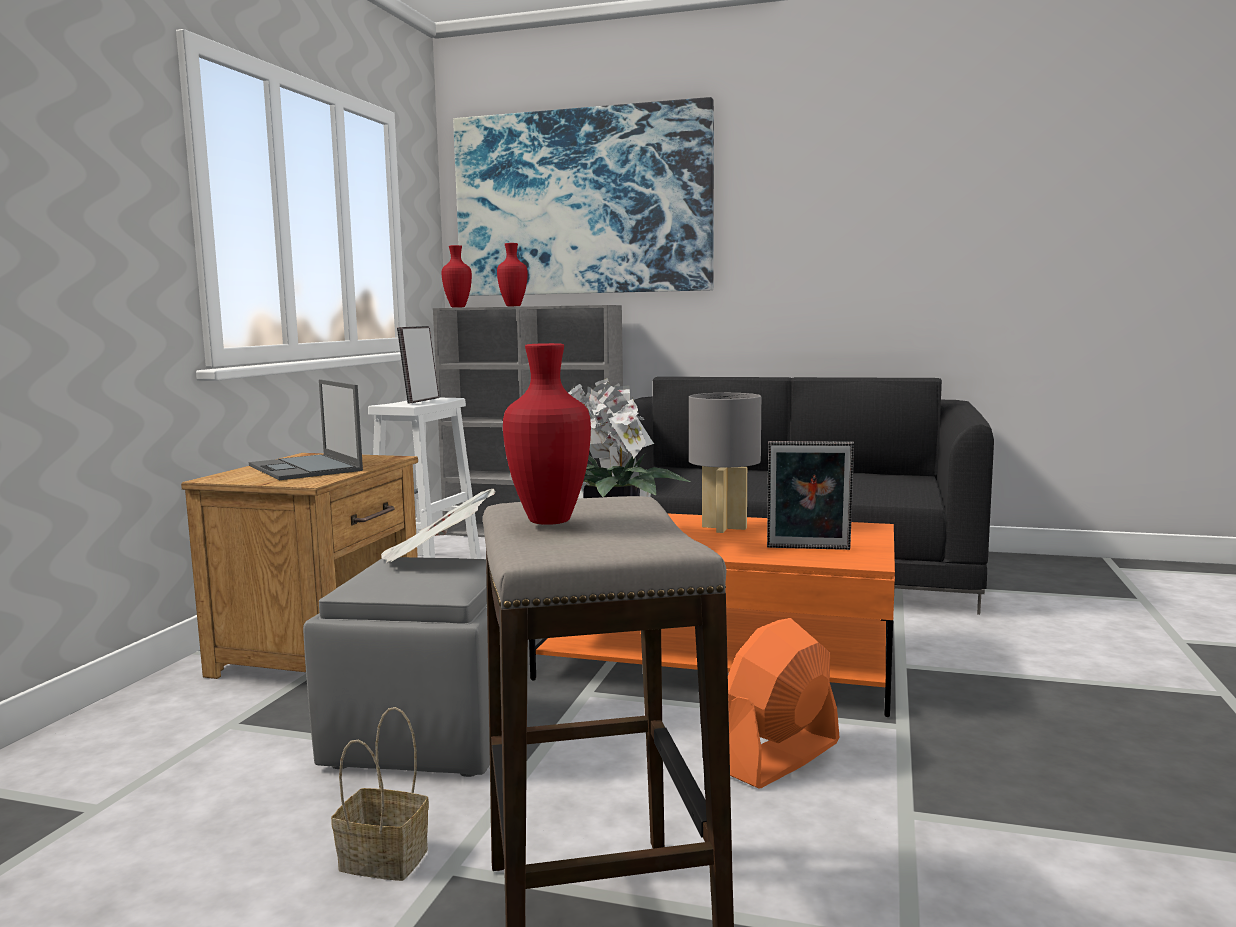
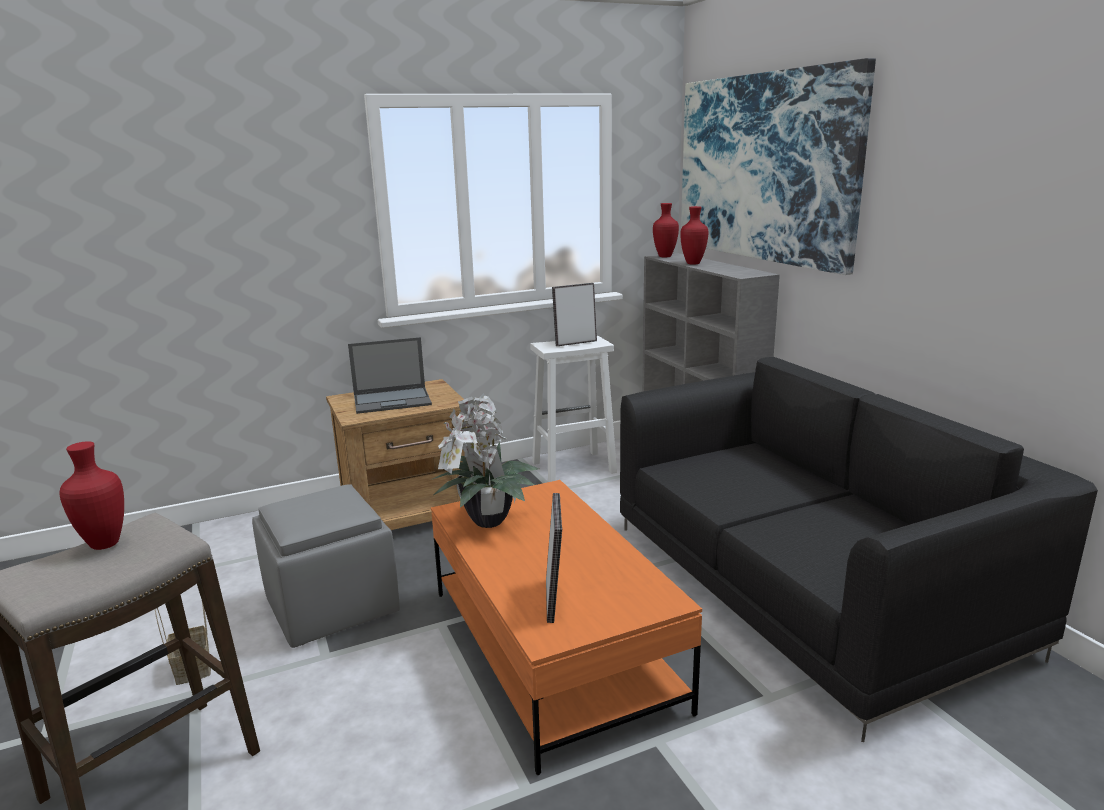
camera: 50 degrees right, 10 degrees up
laptop [249,380,363,480] -> laptop turned 120 degrees counterclockwise [348,337,432,414]
newspaper [381,489,495,564] -> none
grey table lamp [689,393,761,533] -> none
orange fan [728,618,840,788] -> none
picture frame [767,441,854,550] -> picture frame turned 150 degrees counterclockwise [546,493,562,623]

